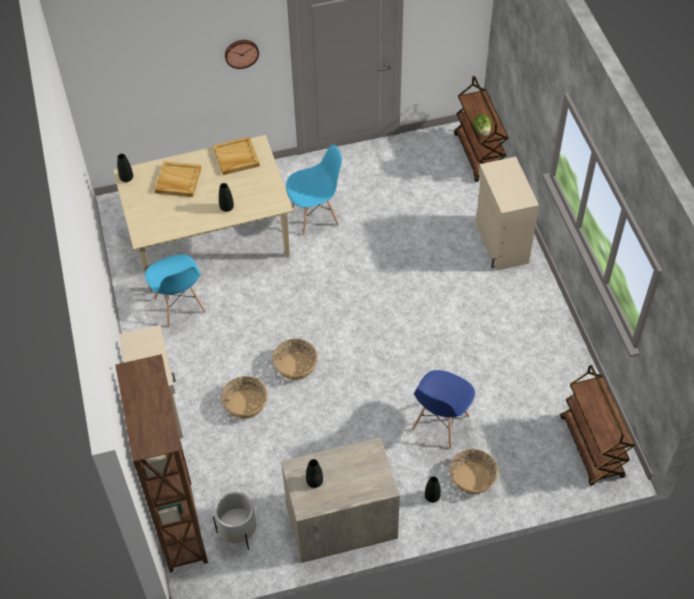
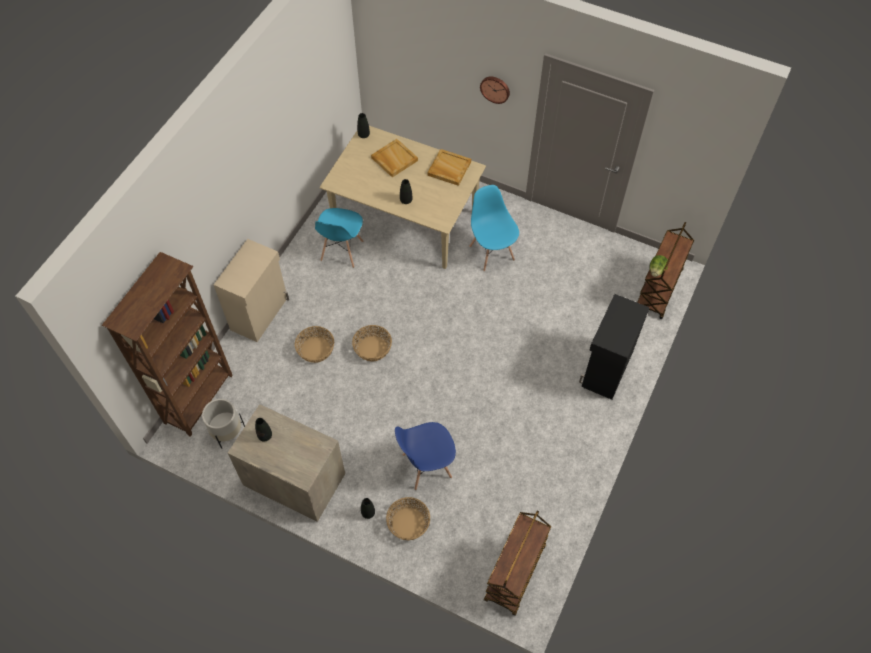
camera: 40 degrees right, 5 degrees up
blue chair [286,145,342,235] -> blue chair turned 135 degrees counterclockwise [469,185,519,272]
beige cabinet [476,157,539,271] -> black cabinet [579,294,650,400]

